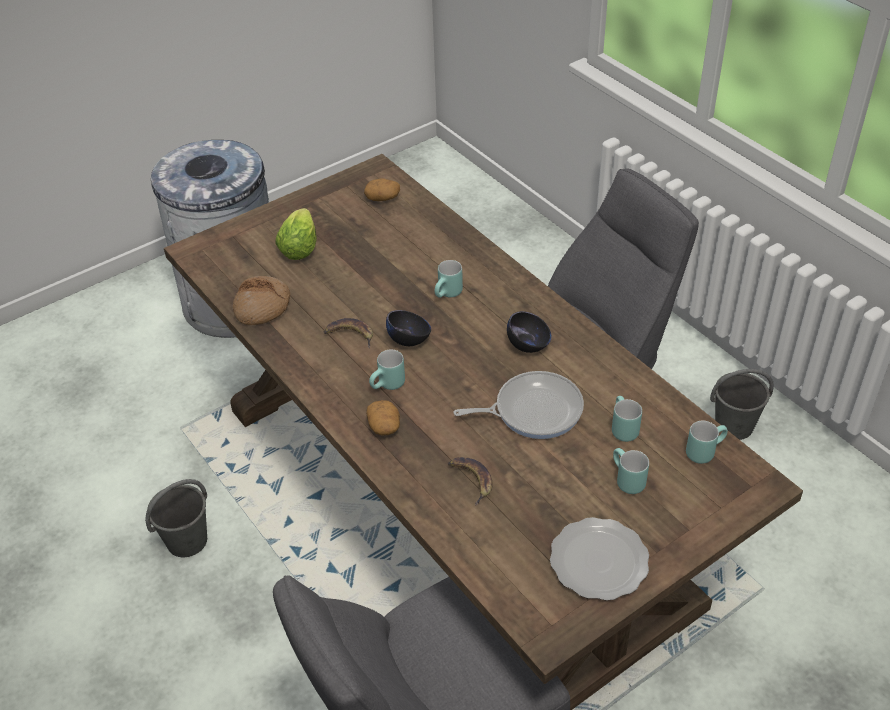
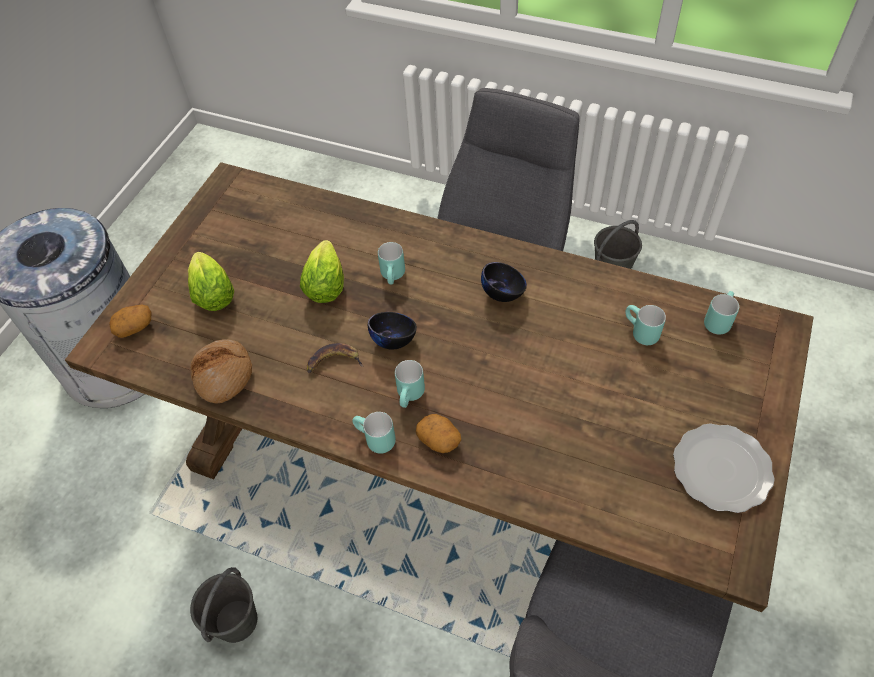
camera: 30 degrees left, 10 degrees up
potato [364,178,400,201] -> potato moved to [109,304,152,338]
banana [448,457,493,506] -> none
frying pan [453,371,584,439] -> none
turquoise mug [613,448,649,494] -> turquoise mug moved to [352,412,396,454]
none -> lettuce [300,240,344,303]

